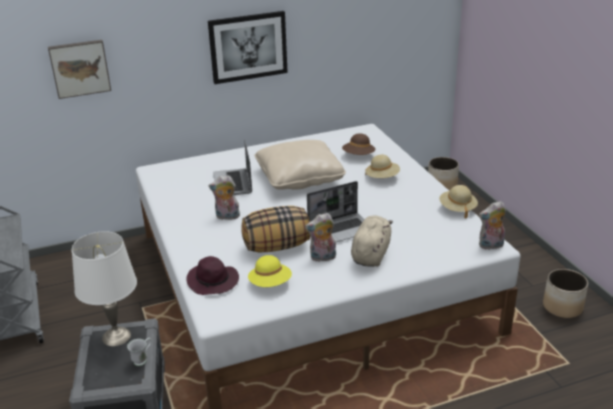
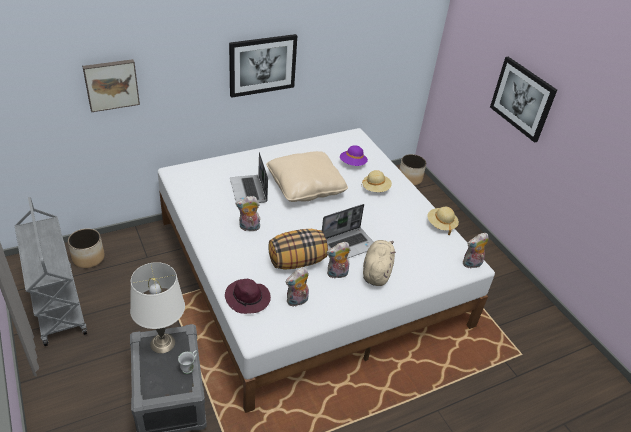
camera: 10 degrees left, 10 degrees up
yellow hat [248,255,292,287] -> plush toy [285,267,309,307]
brown hat [342,133,376,155] -> purple hat [340,145,368,166]
planter [543,269,588,318] -> planter moved to [68,228,105,268]
none -> picture [490,57,557,143]

